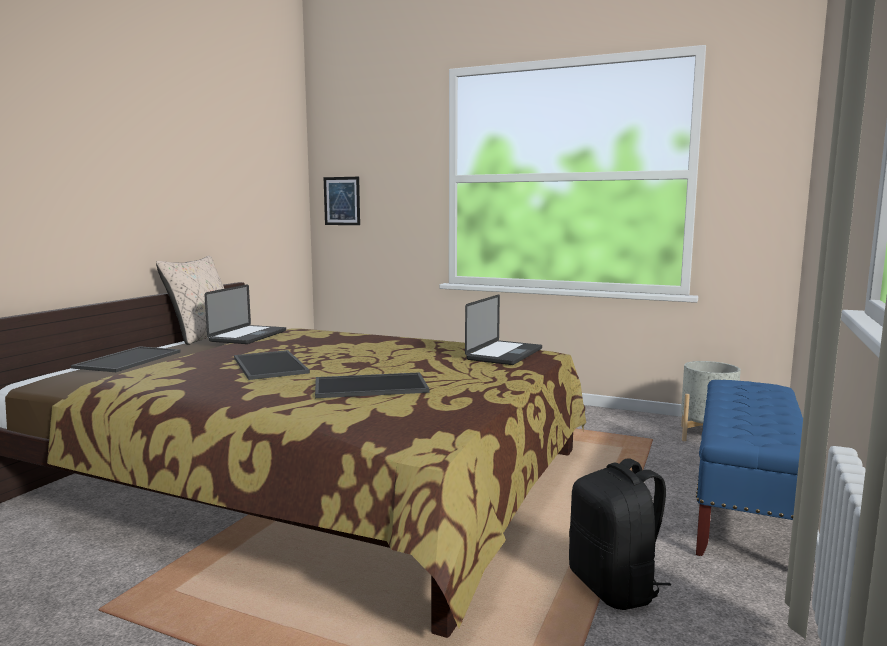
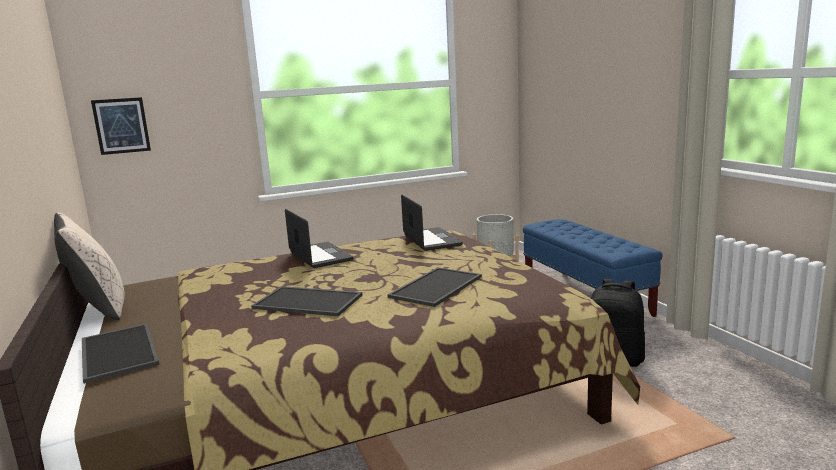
camera: 45 degrees left, 5 degrees up
laptop [205,284,286,344] -> laptop moved to [285,209,353,268]

